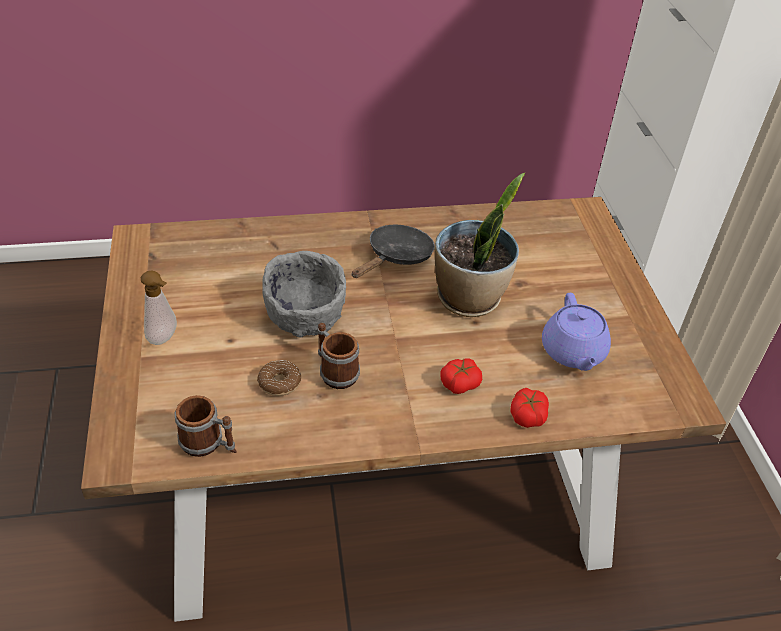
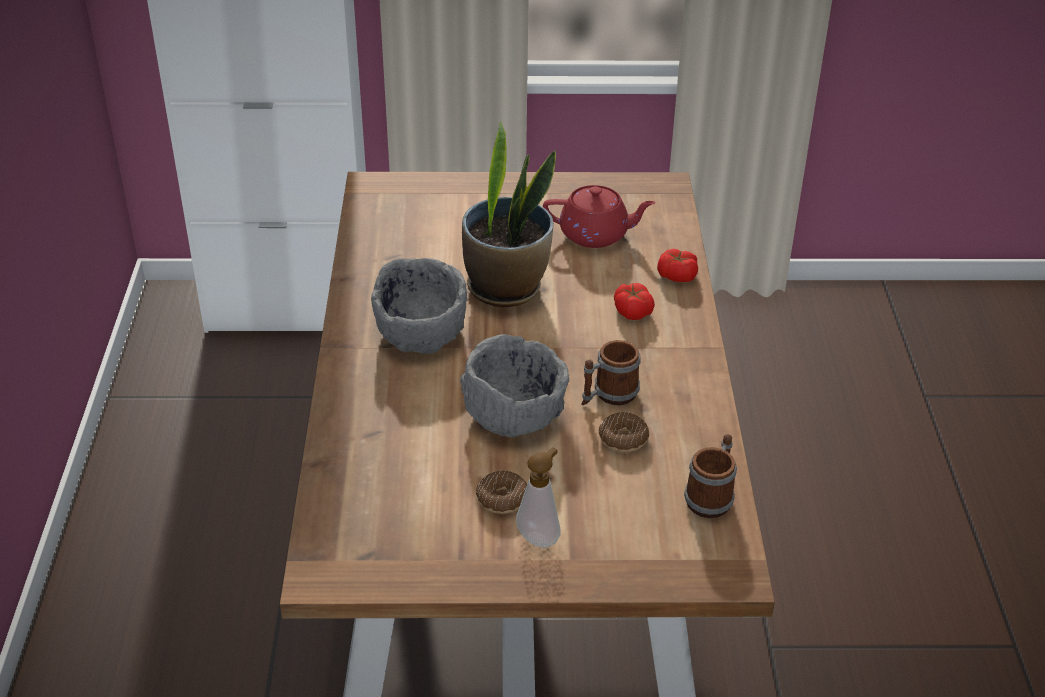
camera: 80 degrees left, 5 degrees down
black frying pan [352,225,435,278] -> grey bowl [371,258,467,354]
purple teapot [542,293,611,371] -> red teapot [543,185,656,248]
none -> donut [476,471,527,514]

